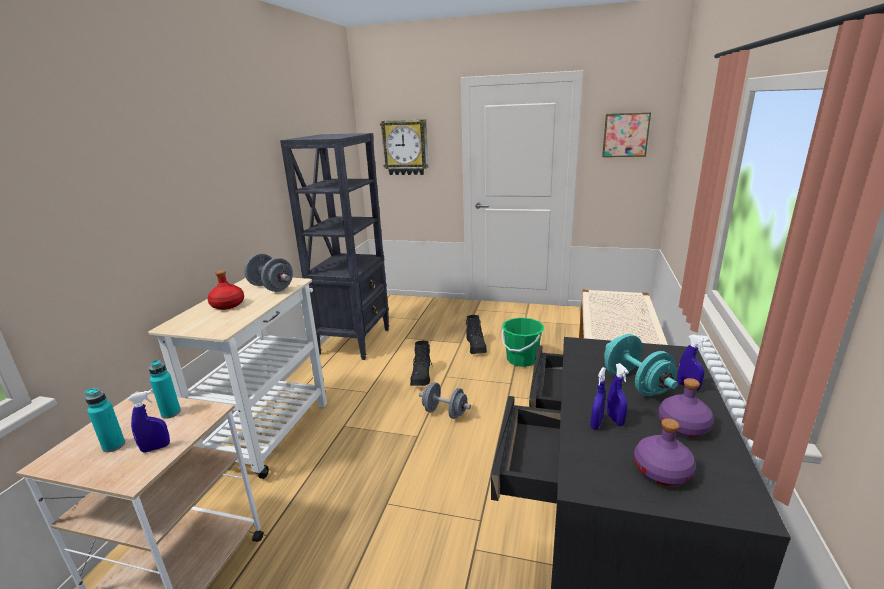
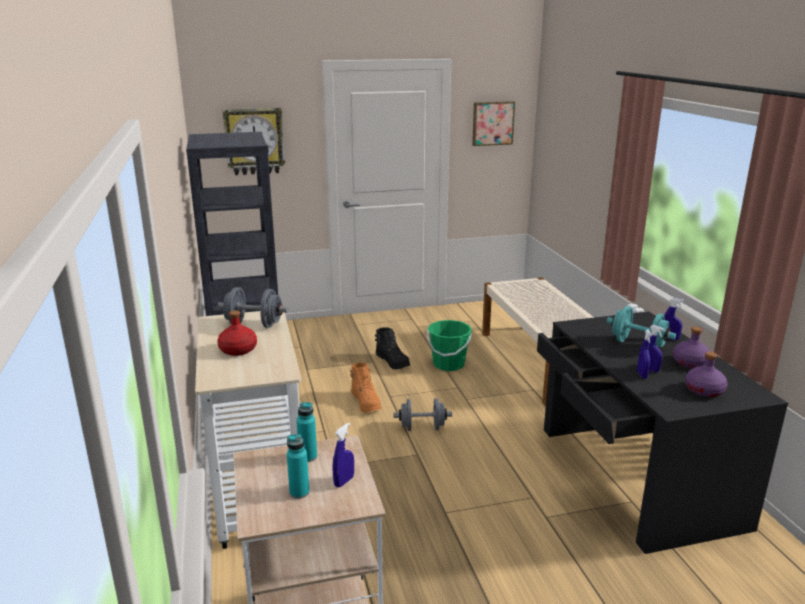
camera: 30 degrees left, 0 degrees up
black boot [410,340,433,386] -> orange boot [350,363,381,413]

